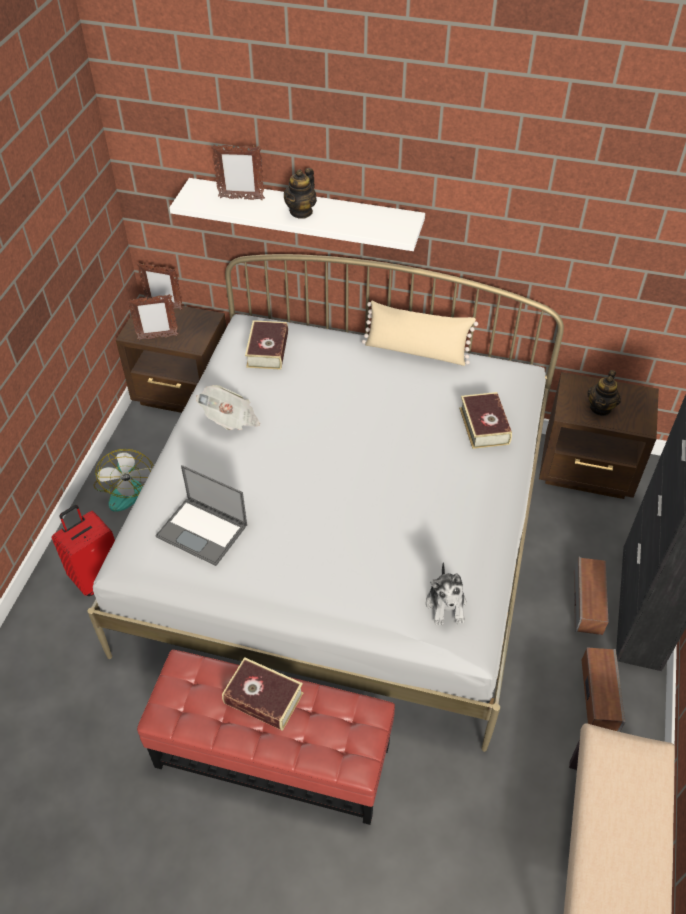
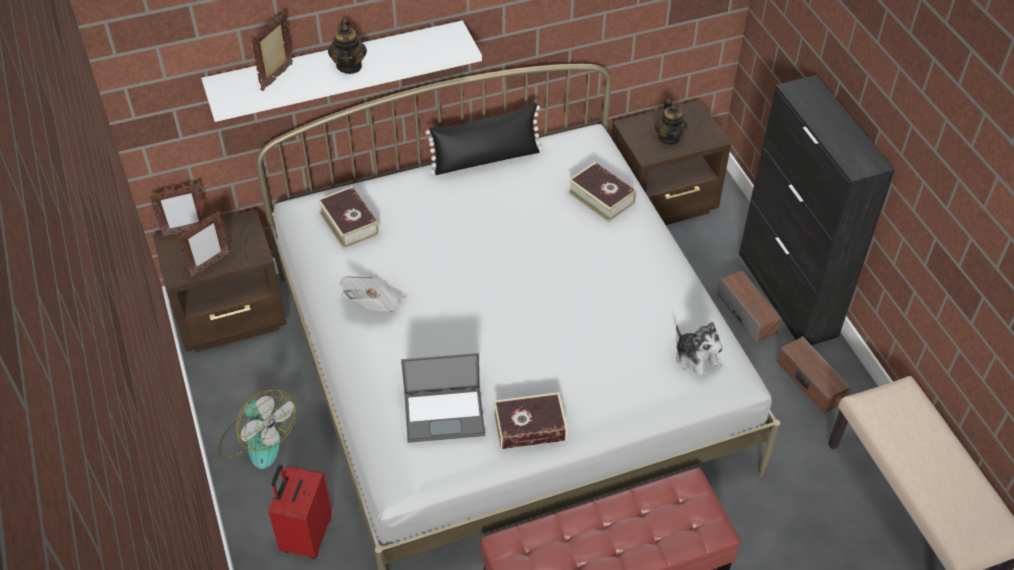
camera: 35 degrees left, 0 degrees up
picture frame [211,145,265,200] -> picture frame turned 150 degrees clockwise [251,11,293,91]
book [222,657,303,731] -> book moved to [494,392,568,449]
beige pillow [362,301,478,366] -> black pillow [425,103,543,175]

